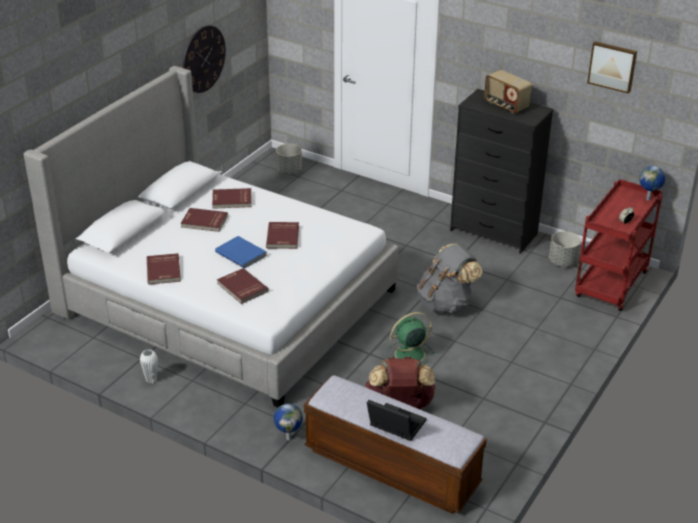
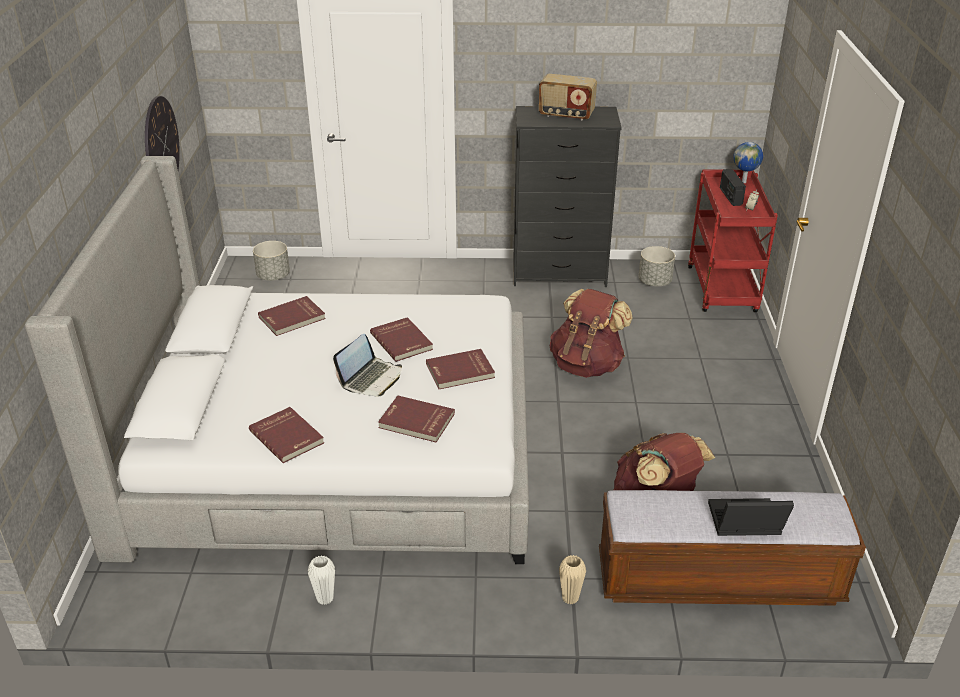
camera: 30 degrees left, 0 degrees up
red book [181,208,228,232] -> red book moved to [426,349,495,389]
blue book [215,236,267,269] -> laptop [333,334,402,396]
globe [274,403,303,440] -> beige vase [559,555,586,604]
green fan [387,312,435,365] -> none
grey backpack [417,243,483,314] -> brown backpack [550,289,633,378]
picture [587,41,637,94] -> none
none -> radio [720,169,746,206]

